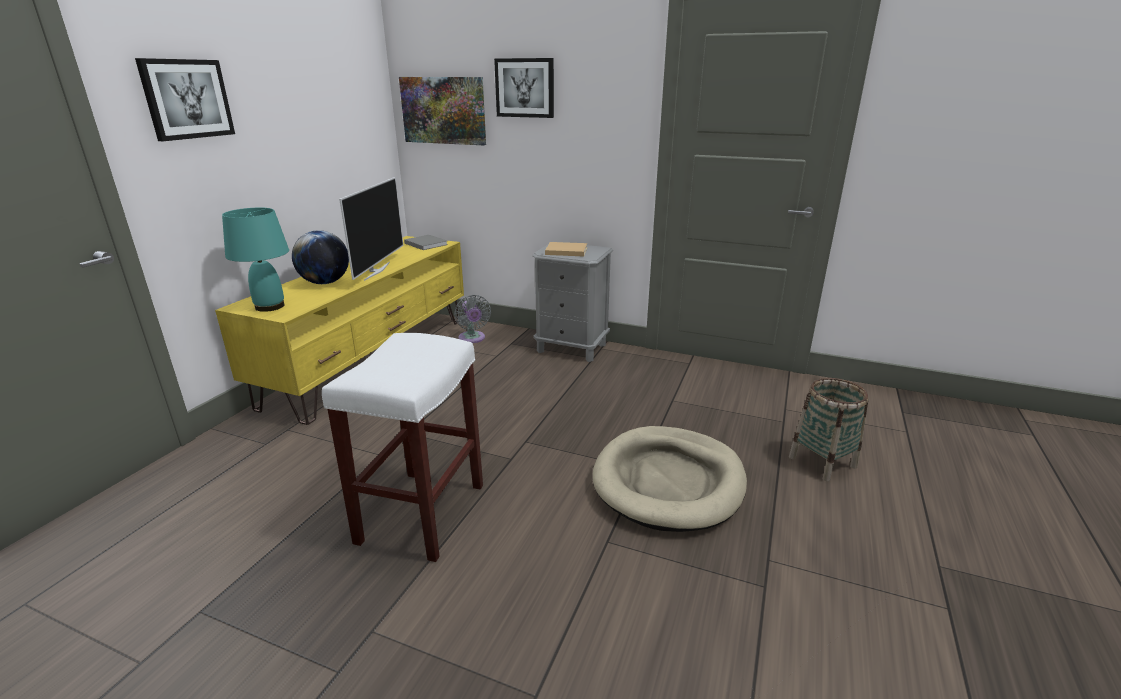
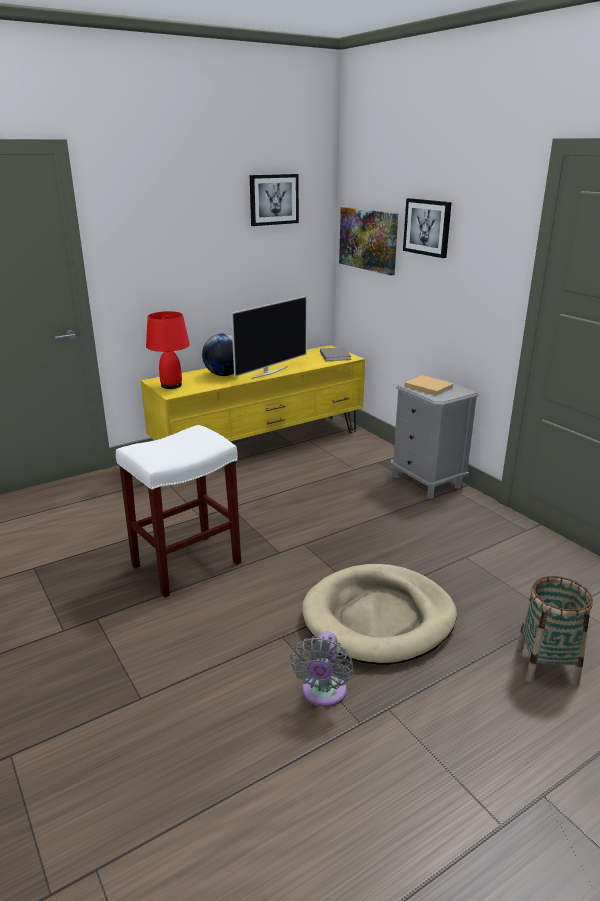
camera: 35 degrees right, 0 degrees up
picture [135,58,235,141] -> picture moved to [250,174,299,226]
turquoise table lamp [222,207,289,312] -> red table lamp [146,311,190,389]
grey fan [454,295,491,343] -> grey fan moved to [290,632,353,707]

